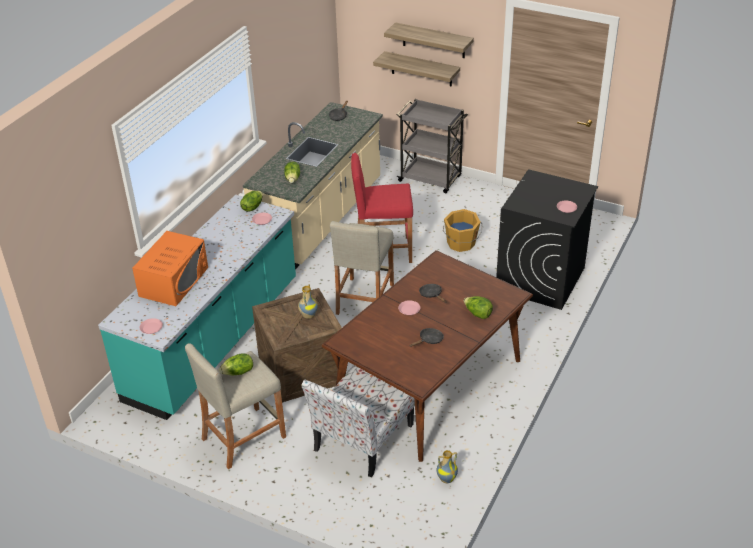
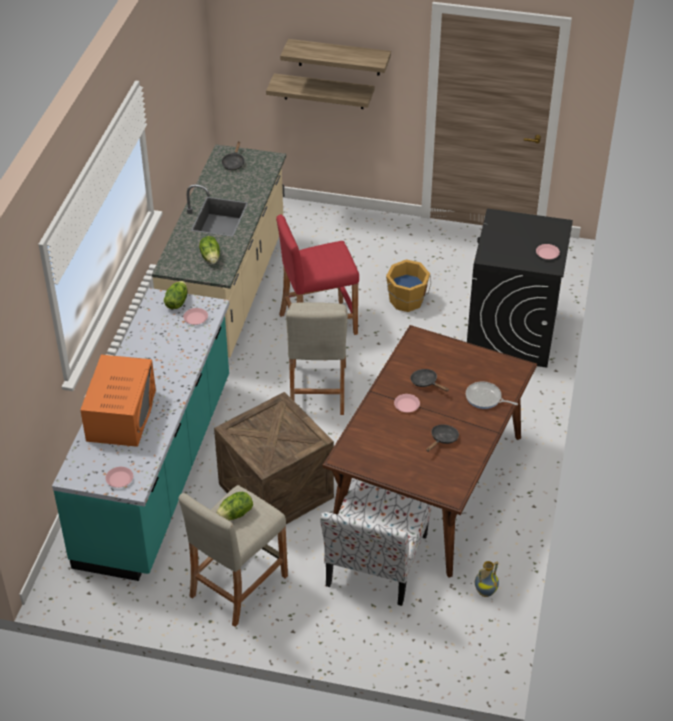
camera: 15 degrees left, 5 degrees up
vase [298,284,318,319] -> none
grey cart [396,99,468,193] -> none
lettuce [464,296,493,319] -> frying pan [466,381,518,409]

